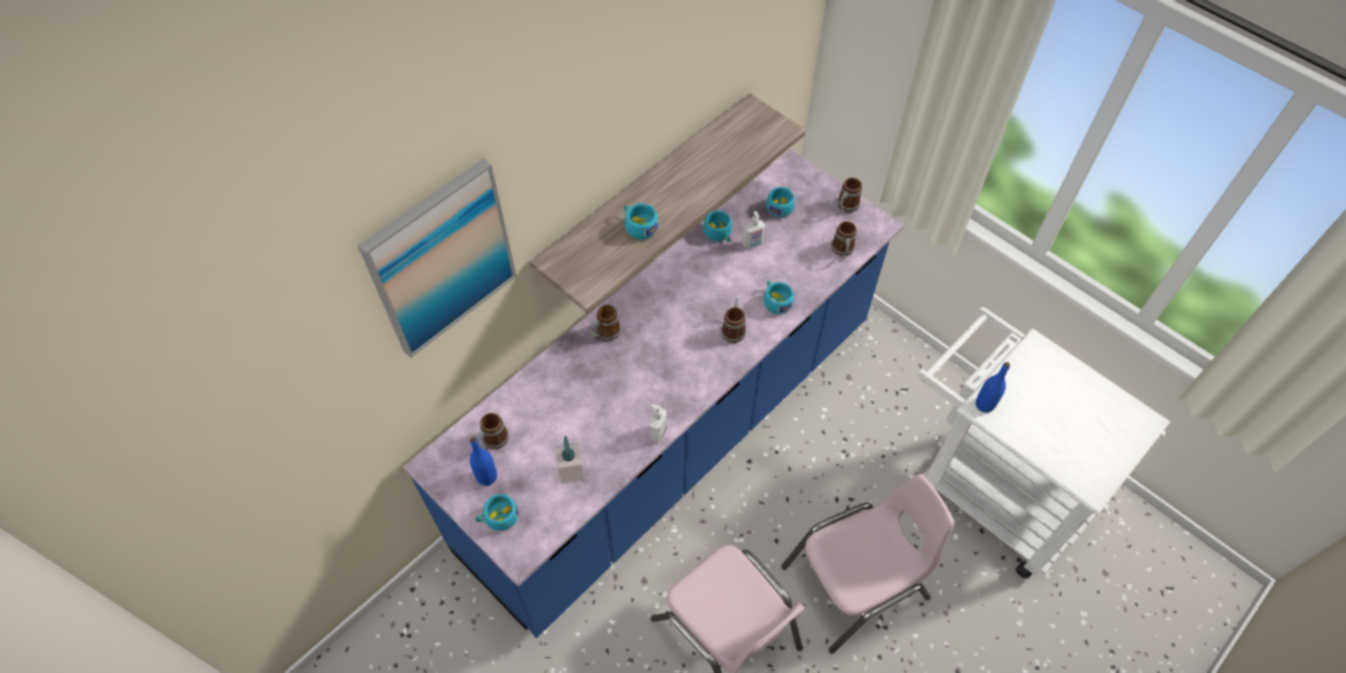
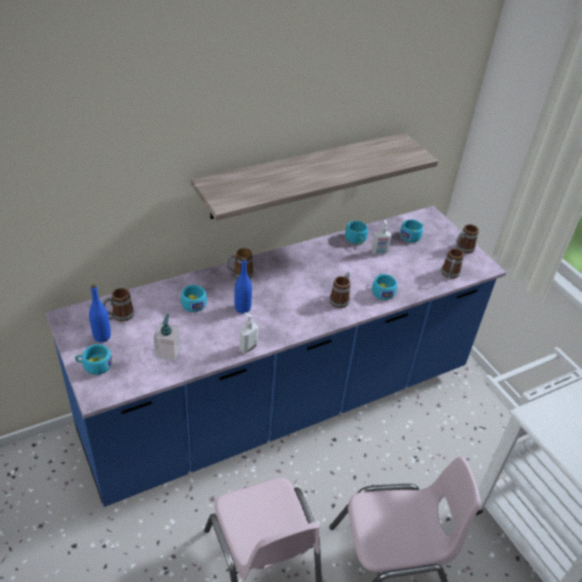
camera: 15 degrees right, 15 degrees down
picture [358,158,517,358] -> none
turquoise cup [624,203,659,239] -> turquoise cup moved to [181,285,207,312]
blue bottle [976,362,1010,413] -> blue bottle moved to [235,258,252,314]

